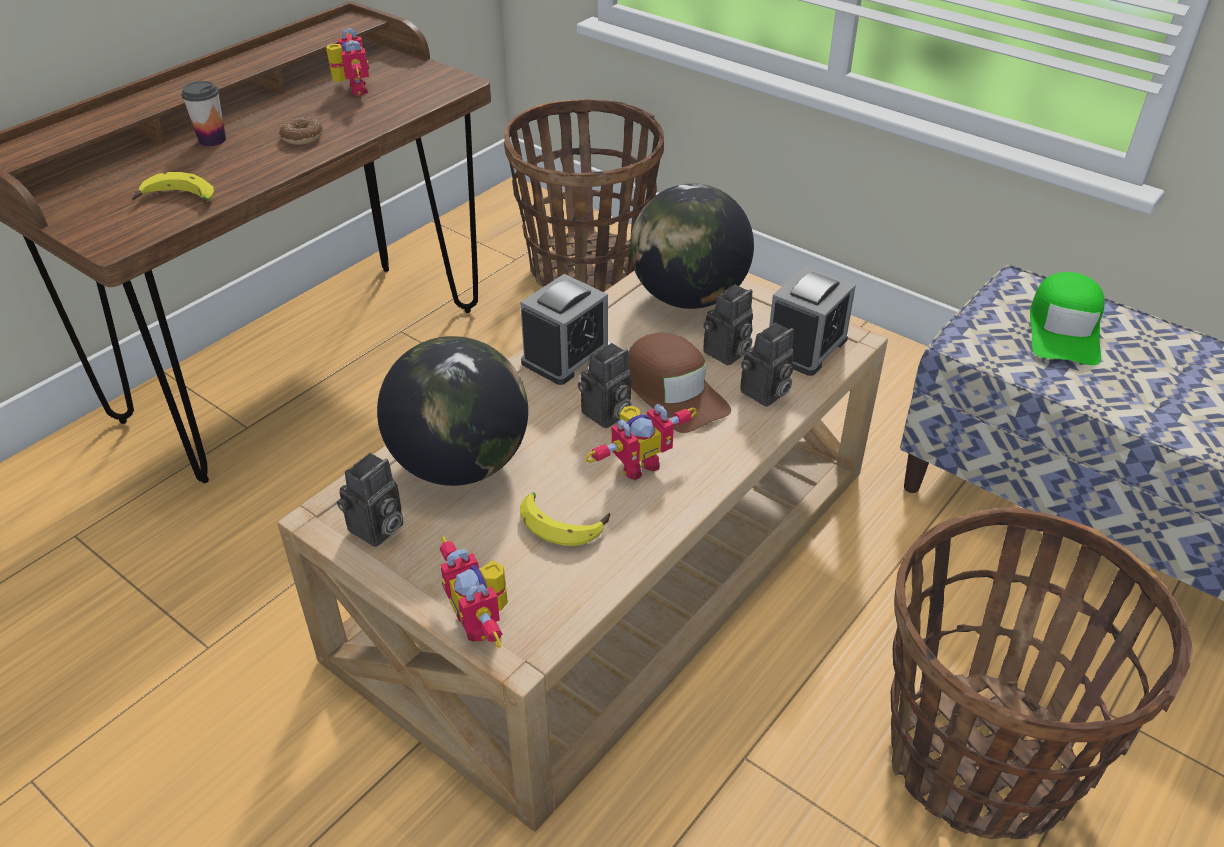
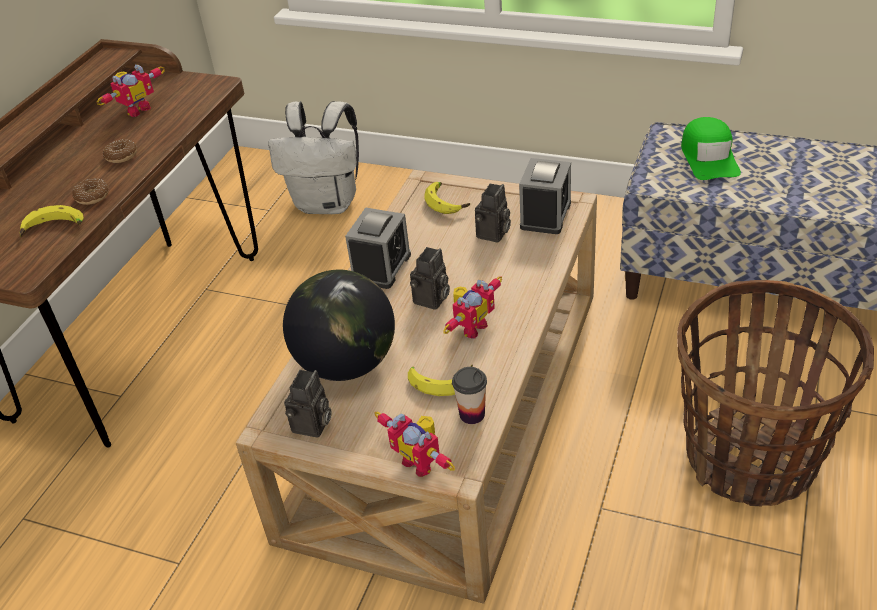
camera: 15 degrees left, 0 degrees up
cup [181,81,226,146] -> cup moved to [452,367,487,424]
toy robot [326,28,369,95] -> toy robot turned 75 degrees clockwise [97,64,165,117]
basket [504,99,664,292] -> white backpack [268,101,359,214]
brown cap [628,333,731,433] -> none
globe [630,183,754,309] -> banana [424,182,470,214]
camera [740,322,794,407] -> none
none -> donut [72,178,109,205]

